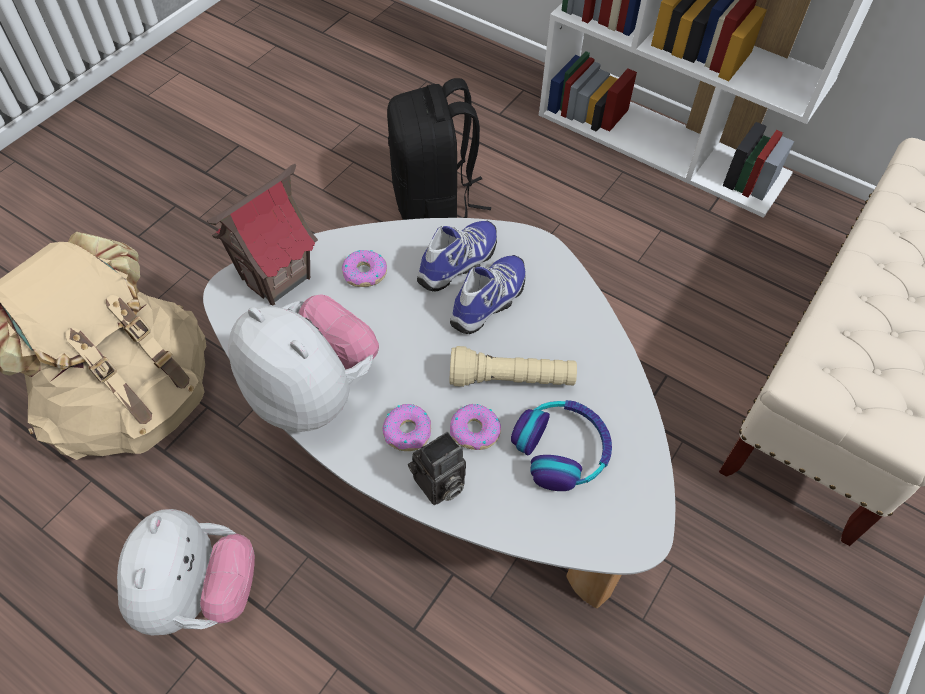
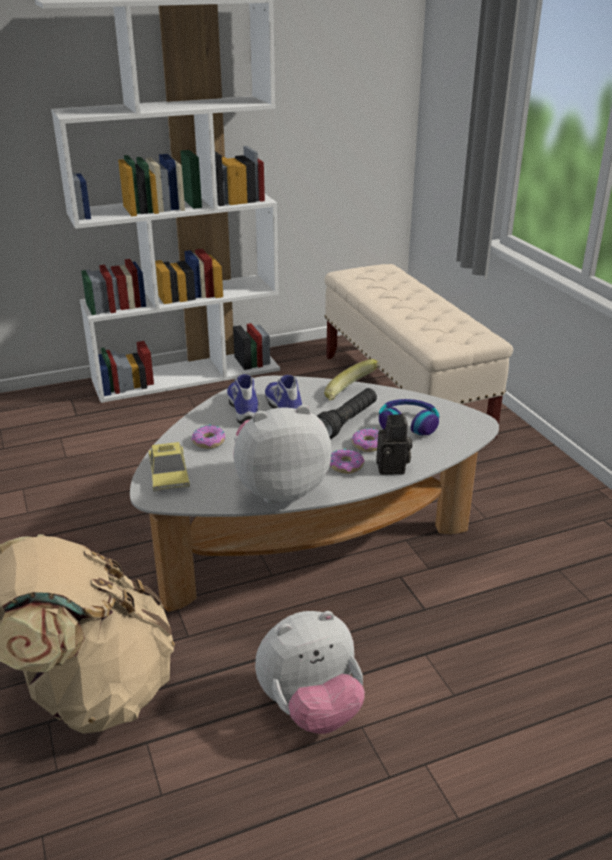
camera: 55 degrees left, 25 degrees down
plush toy [117,509,255,635] -> plush toy turned 120 degrees clockwise [255,611,365,734]
toy house [207,164,318,305] -> toy car [148,442,190,492]
black backpack [387,78,491,220] -> none
beige flashlight [450,346,577,387] -> black flashlight [317,388,377,439]
none -> banana [324,359,379,400]

